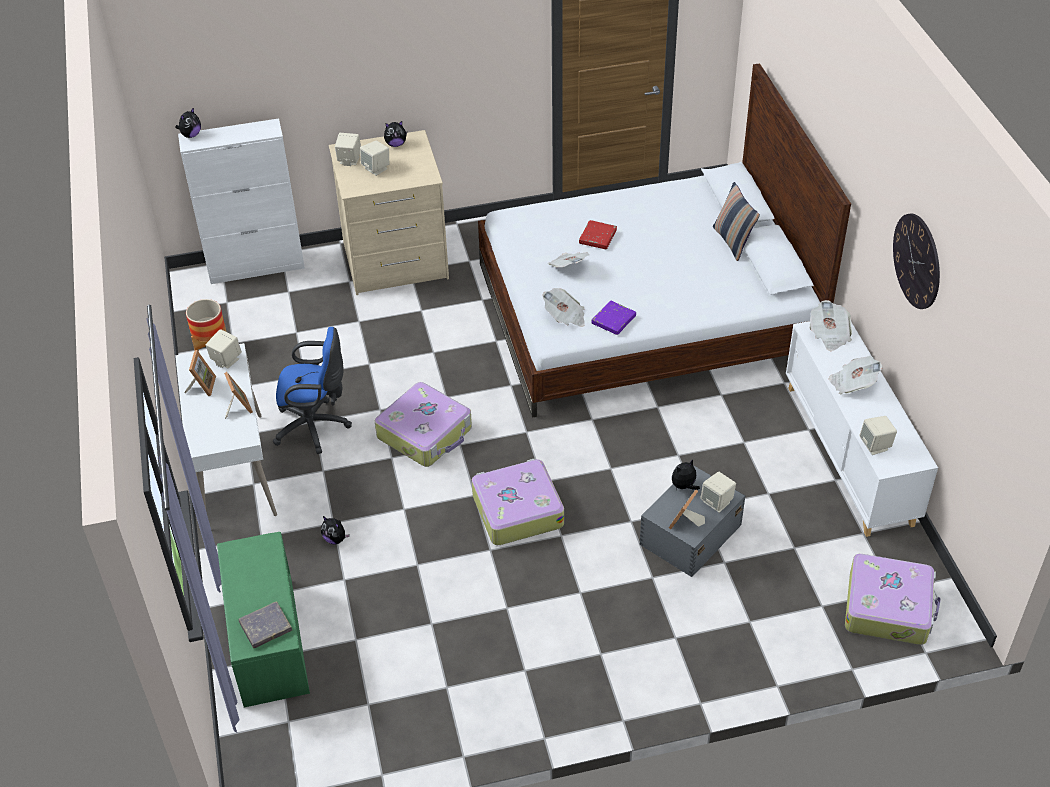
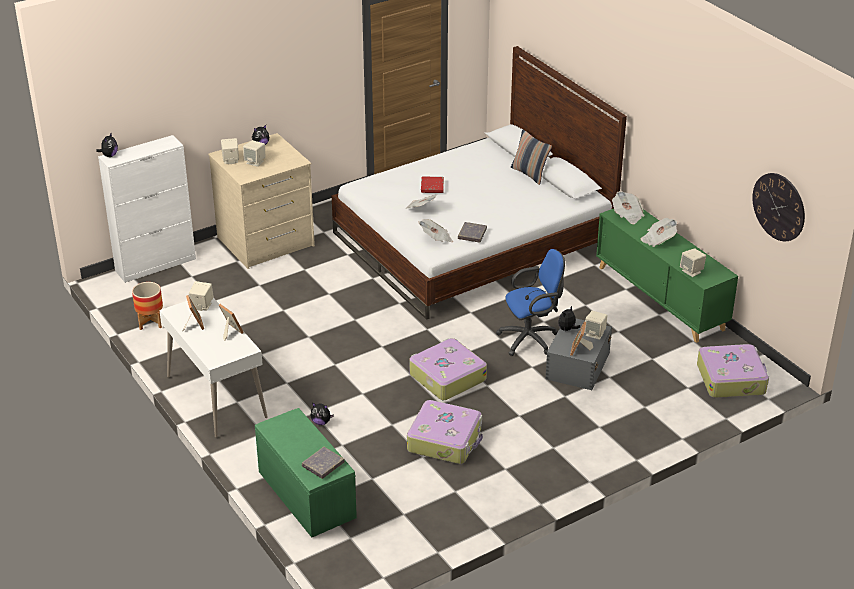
camera: 20 degrees left, 10 degrees down
blue office chair [273,327,352,454] -> blue office chair moved to [496,249,565,356]
suitcase [375,382,472,467] -> suitcase moved to [407,400,483,464]
purple book [591,301,636,335] -> grey book [458,222,487,242]
white cabinet [786,321,938,537] -> green cabinet [596,209,738,343]
wall clock [893,213,940,309] -> wall clock moved to [752,173,805,241]

